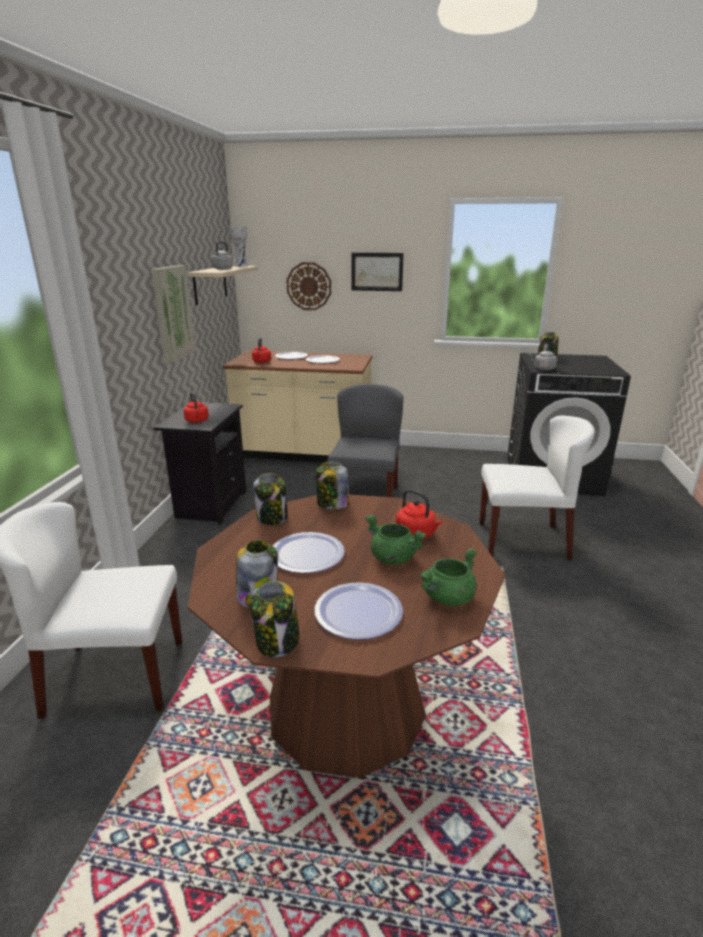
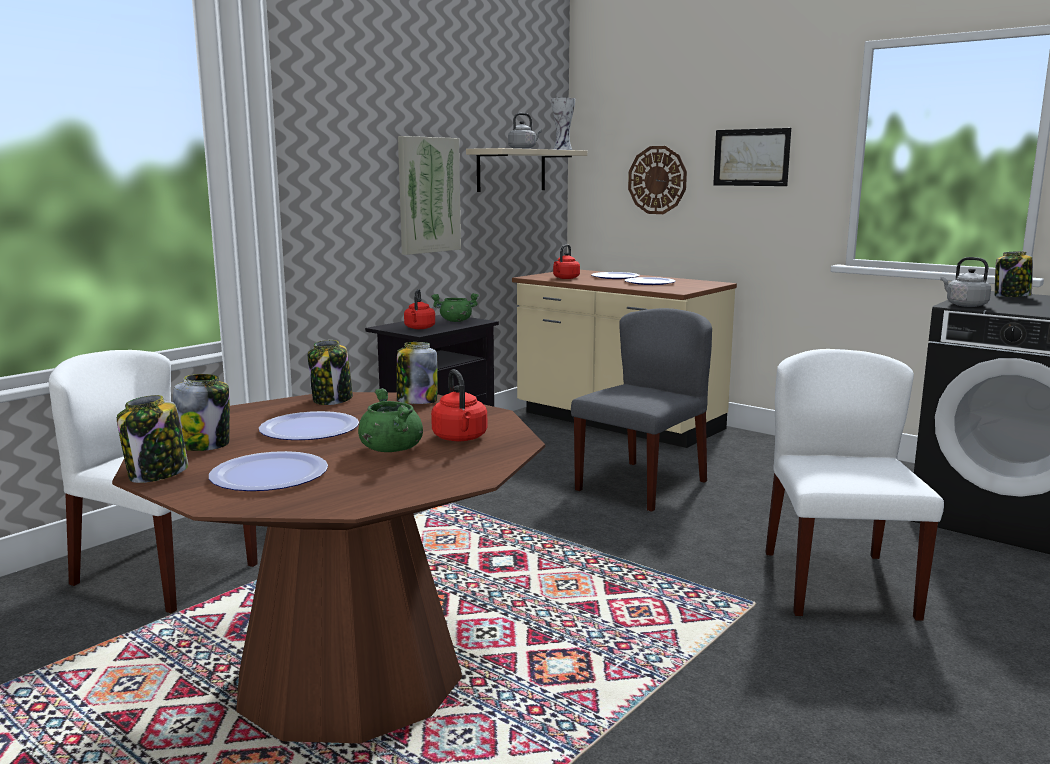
camera: 30 degrees right, 10 degrees down
green cooking pot [419,548,477,606] -> green cooking pot moved to [431,293,479,322]
white chair [479,415,595,561] -> white chair turned 120 degrees counterclockwise [765,349,944,621]

